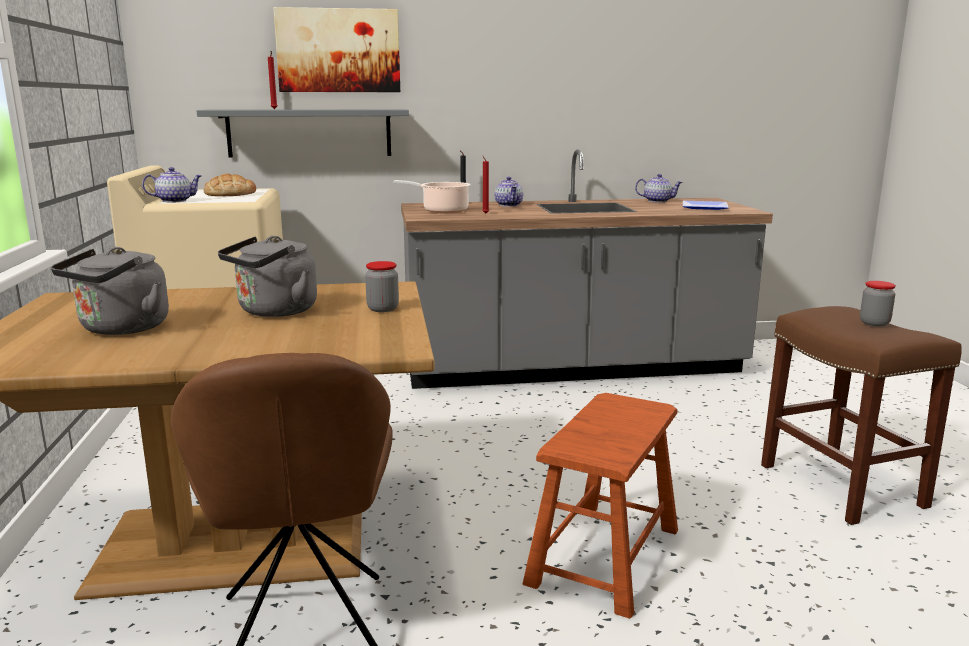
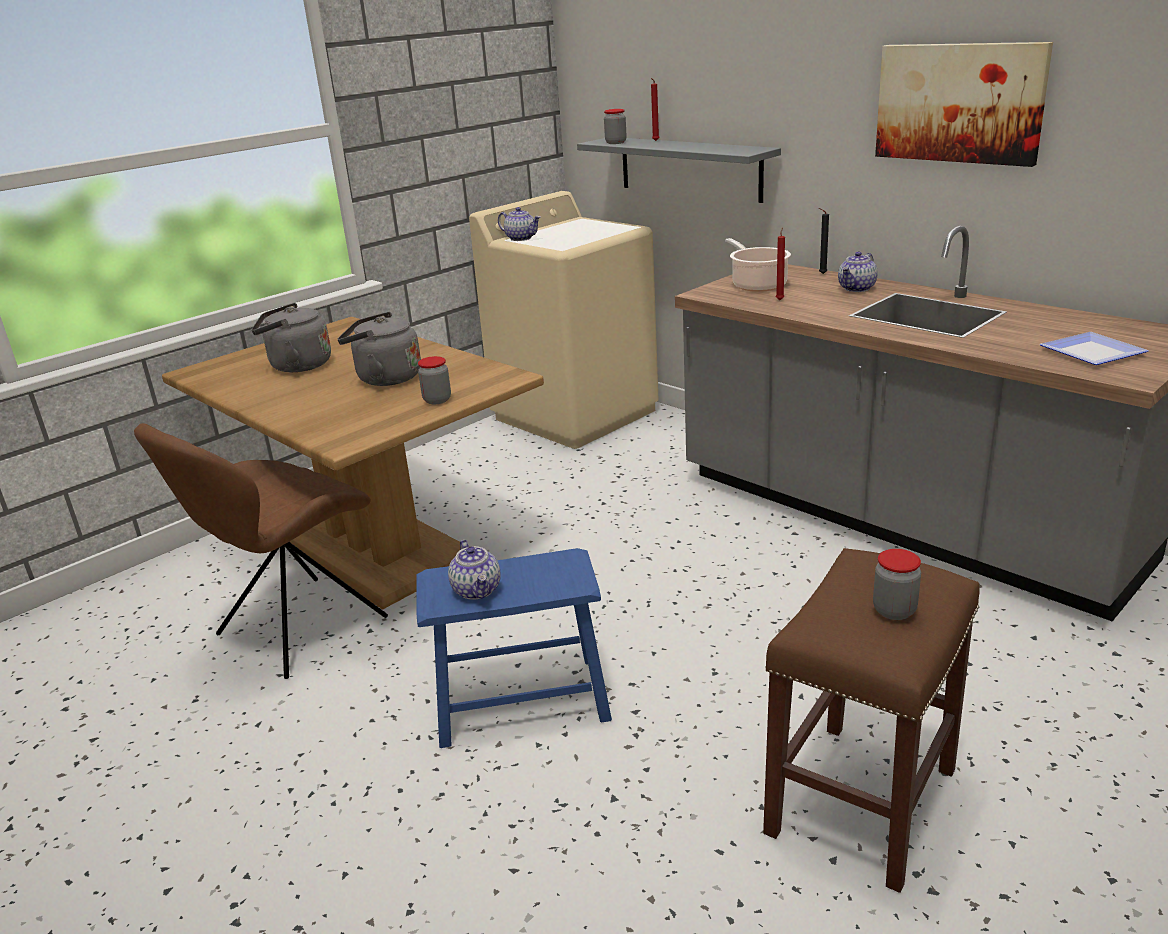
camera: 55 degrees right, 10 degrees up
bread [204,174,256,196] -> none
picture [273,7,400,92] -> picture moved to [875,42,1053,167]
brown stool [522,393,678,619] -> blue stool [417,548,612,748]
teapot [635,174,683,203] -> teapot moved to [448,540,501,600]
none -> jar [604,109,627,144]

